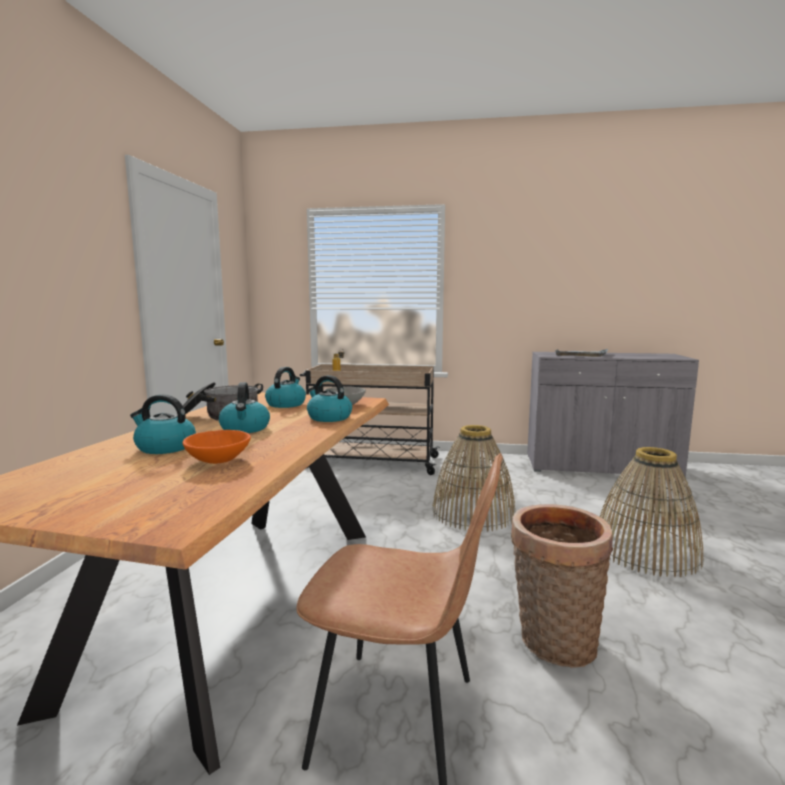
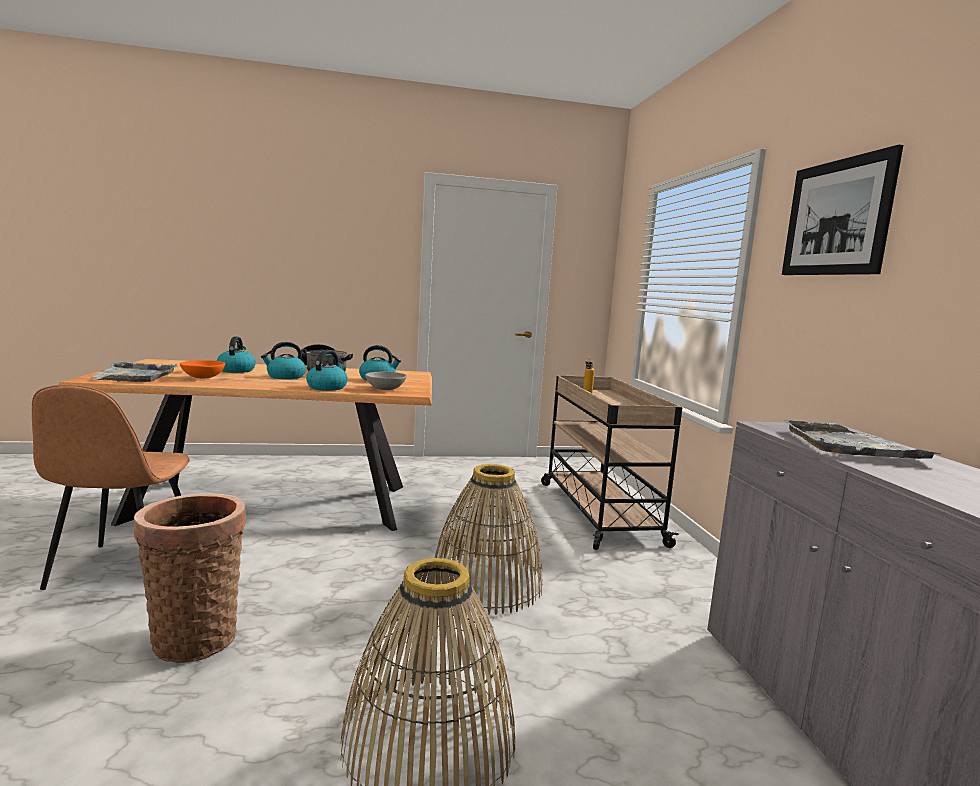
camera: 70 degrees right, 0 degrees up
none -> grey tray [89,362,177,382]
none -> picture [782,144,903,275]

